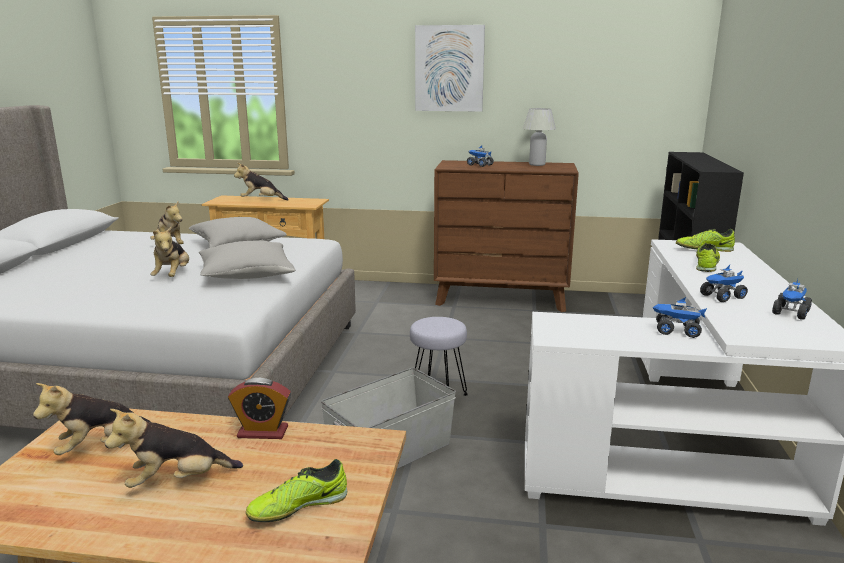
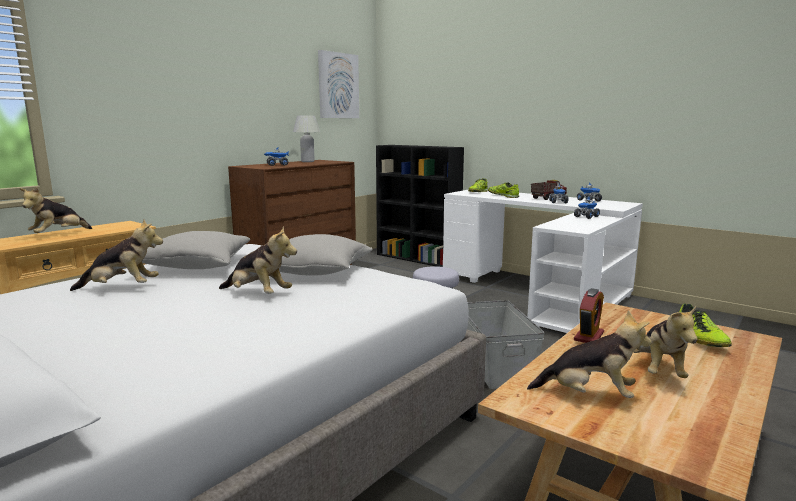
camera: 60 degrees left, 5 degrees down
plush toy [33,383,152,455] -> plush toy turned 75 degrees counterclockwise [527,311,651,398]
picture [415,25,485,112] -> picture moved to [318,50,359,118]
none -> toy truck [531,180,567,200]

